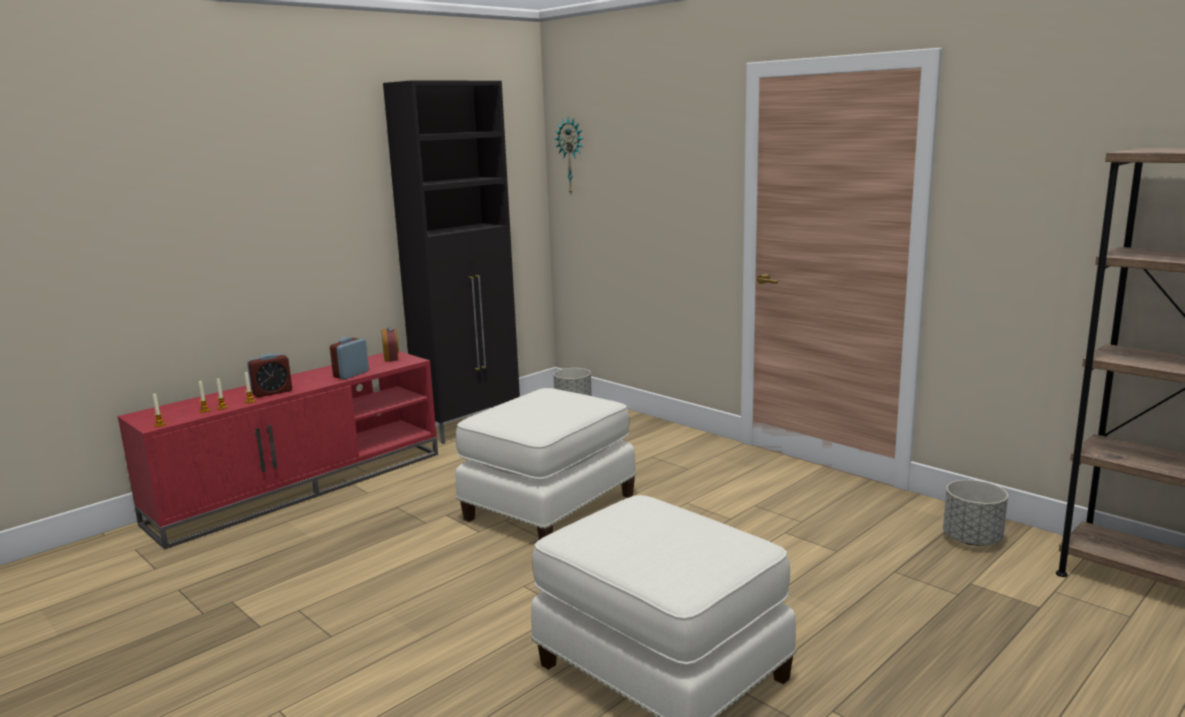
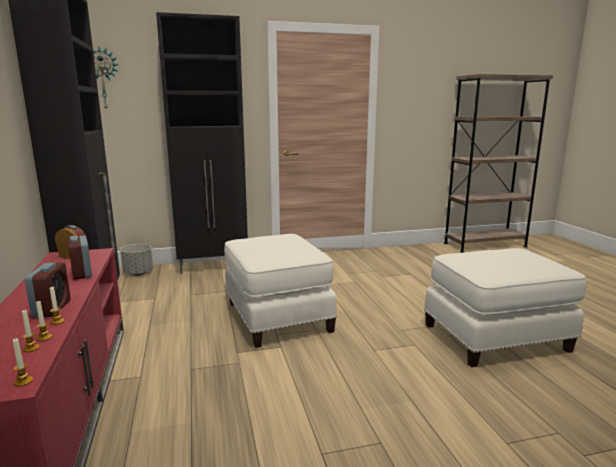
camera: 60 degrees left, 0 degrees up
grey planter [943,480,1008,546] -> none
none -> black cabinet [156,12,248,274]

